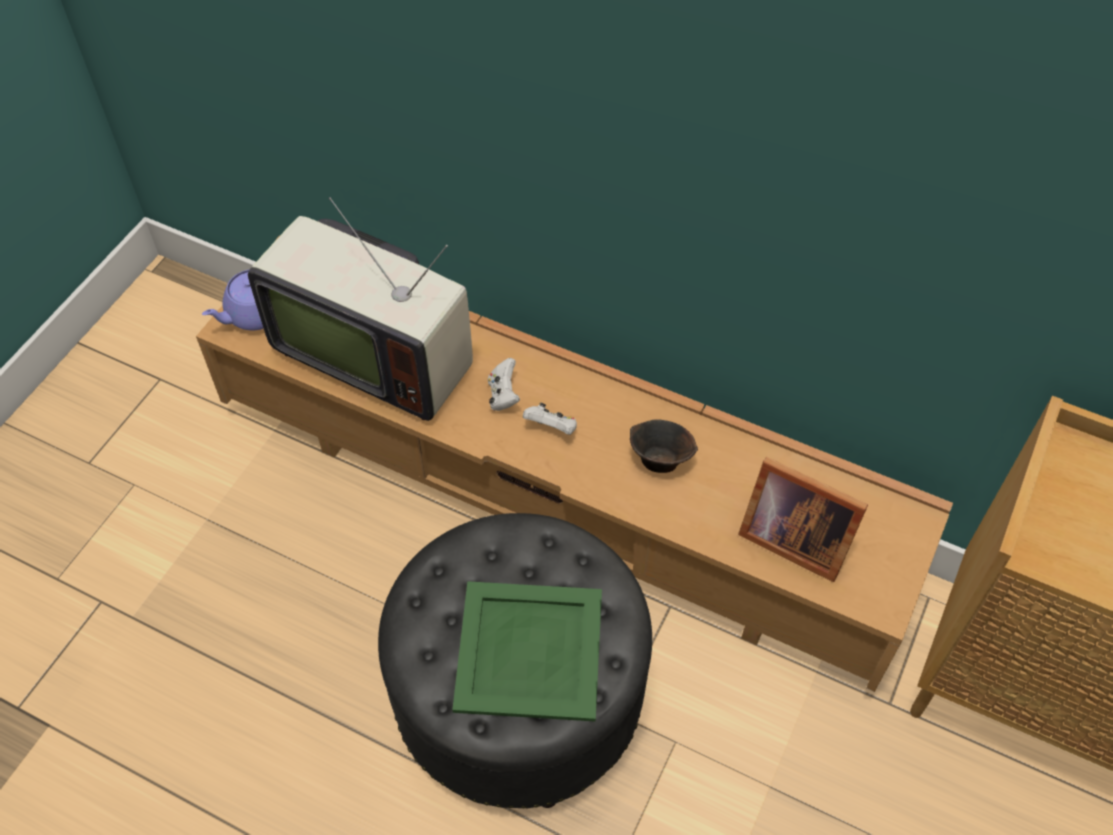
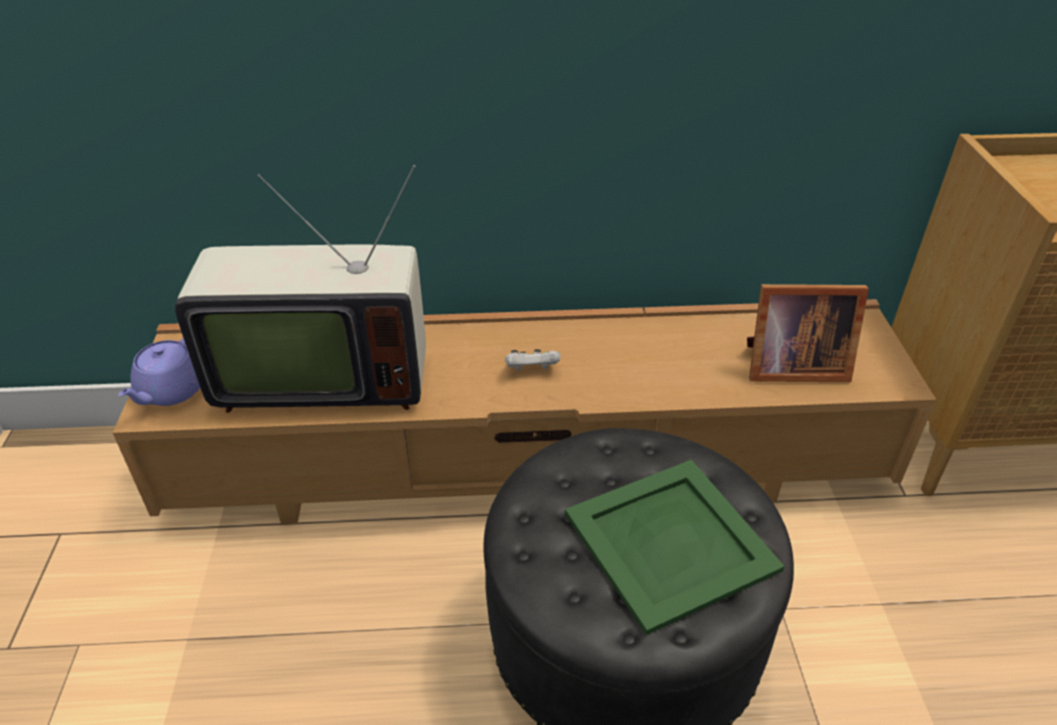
camera: 30 degrees left, 15 degrees down
white game controller [488,358,520,411] -> none
brown bowl [630,419,698,473] -> none

